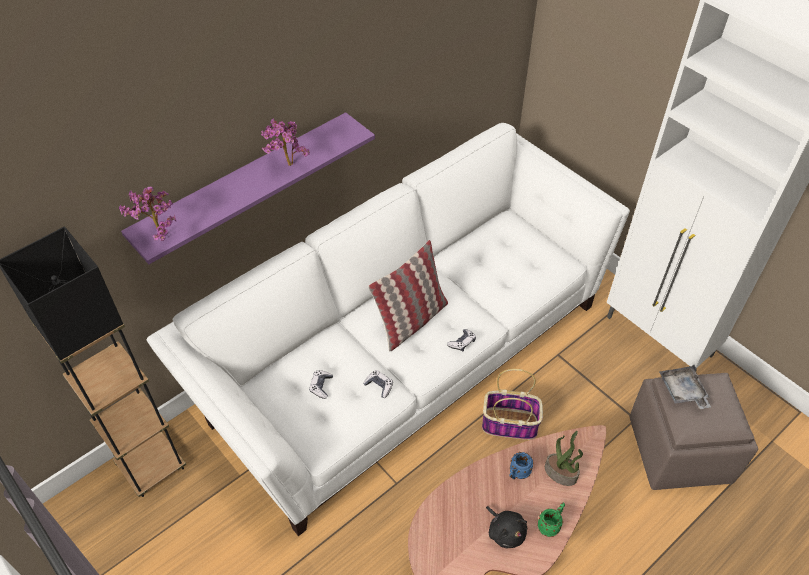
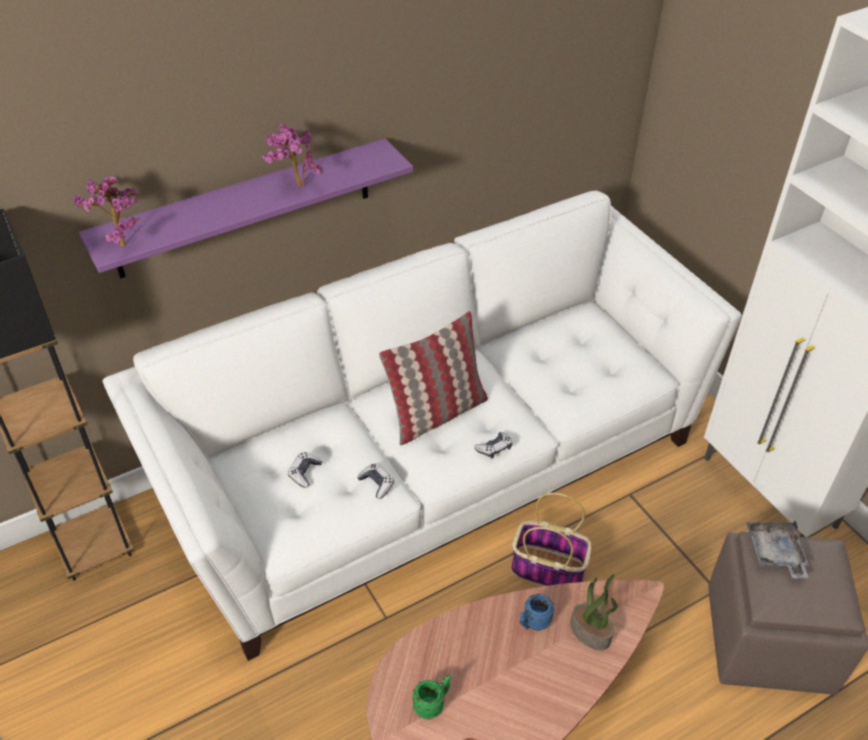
camera: 10 degrees right, 5 degrees down
black plush toy [486,506,527,549] -> none
green mug [537,503,565,537] -> green mug moved to [413,675,451,719]

